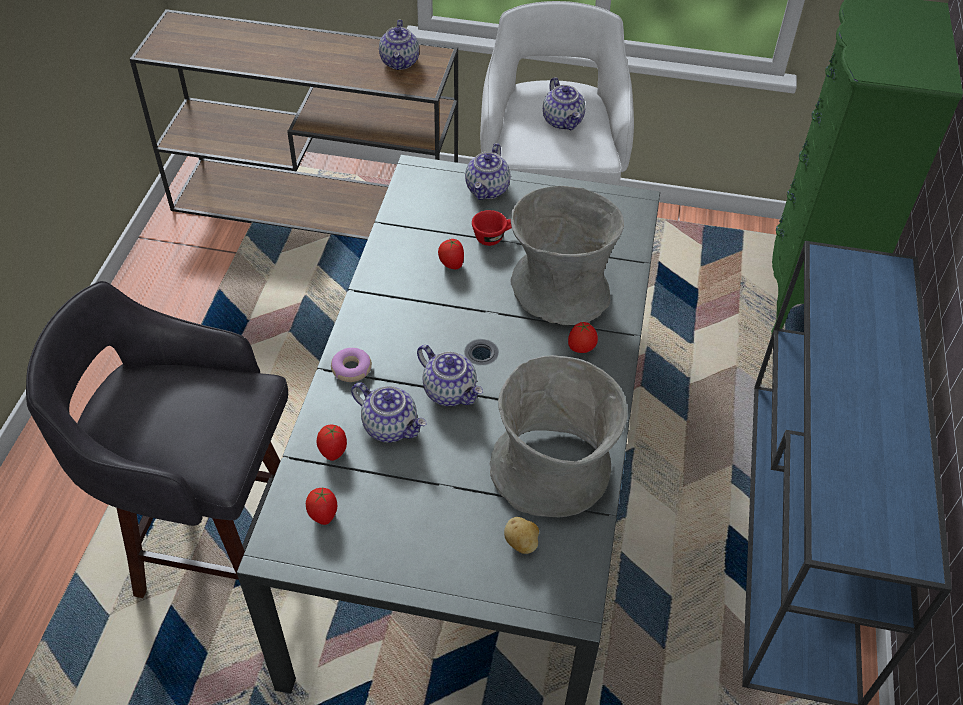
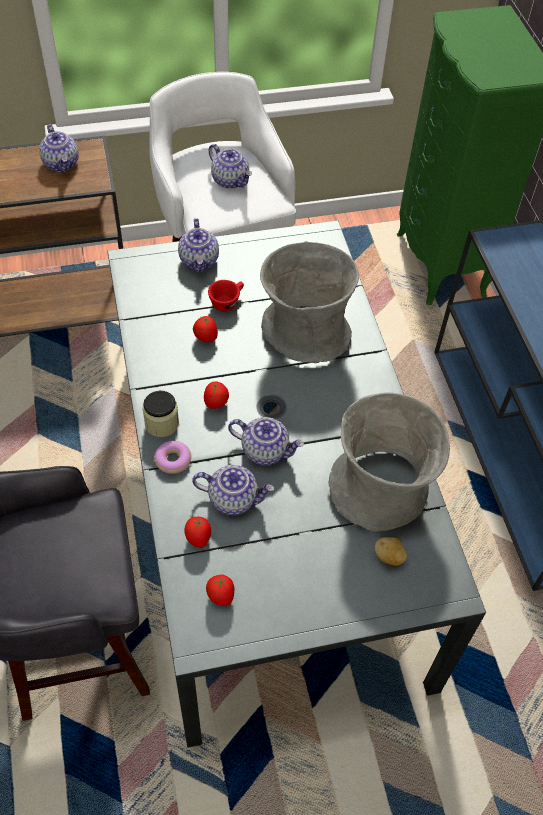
camera: 25 degrees left, 5 degrees up
tomato [568,322,598,353] -> tomato moved to [204,381,229,409]
none -> jar [143,391,179,437]

